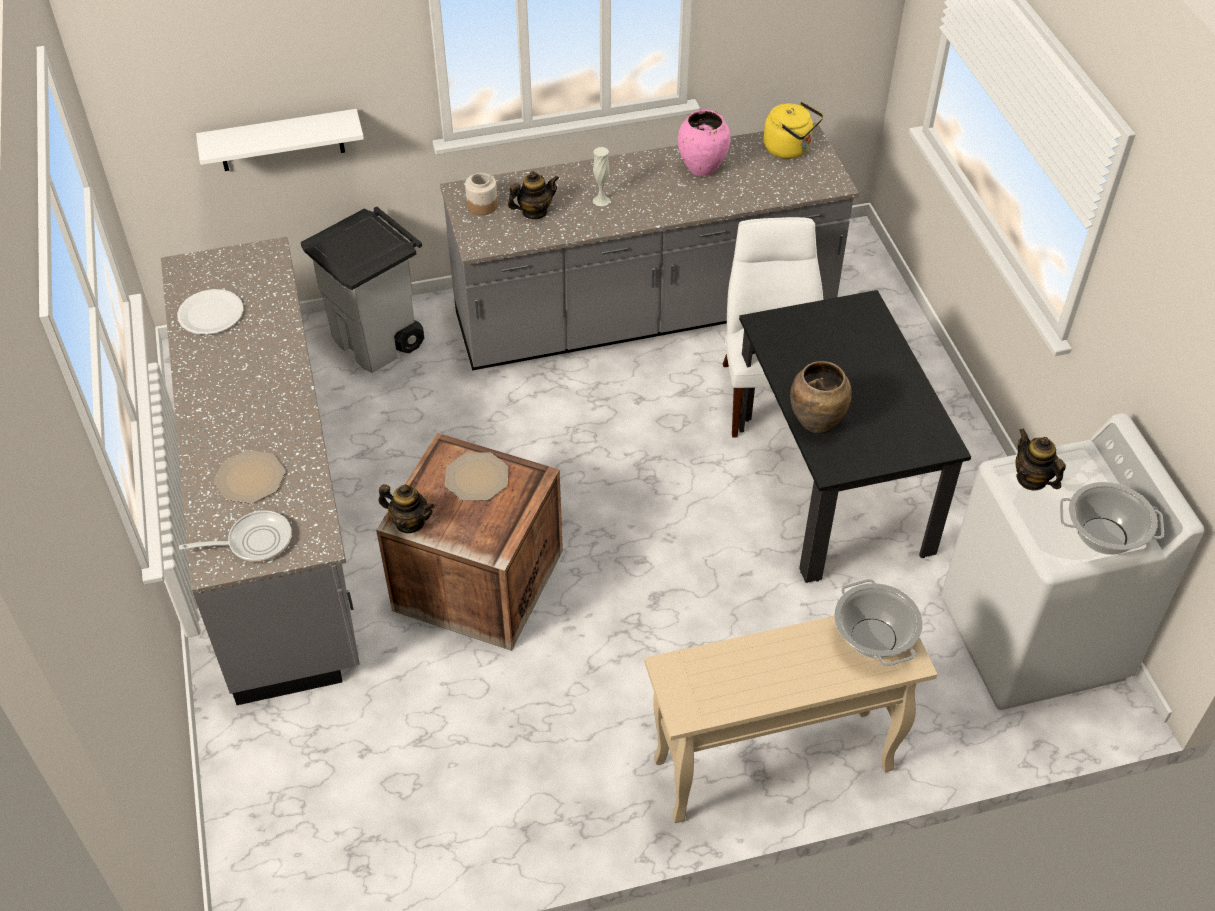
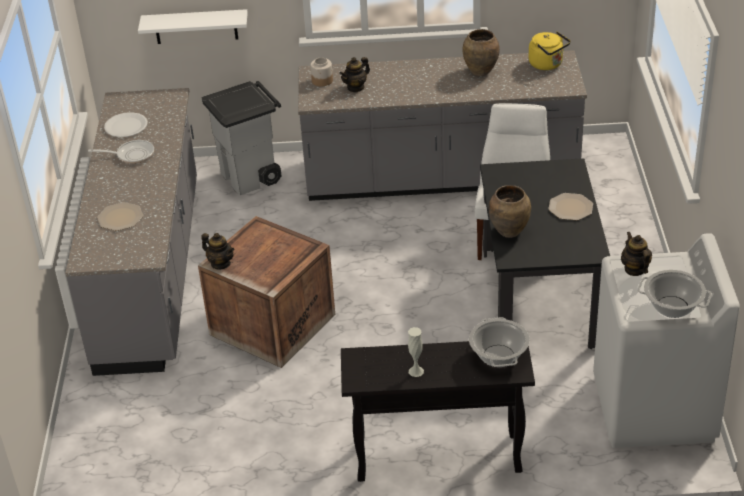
camera: 15 degrees right, 10 degrees down
frying pan [179,510,292,562] -> frying pan moved to [88,140,154,164]
plate [445,452,508,501] -> plate moved to [548,193,593,220]
teapot [508,171,559,219] -> teapot turned 150 degrees clockwise [339,57,370,93]
white vase [593,147,610,206] -> white vase moved to [408,327,424,377]
beige console table [645,616,937,823] -> black console table [341,341,535,482]
pink vase [678,110,730,176] -> brown vase [462,29,500,76]

